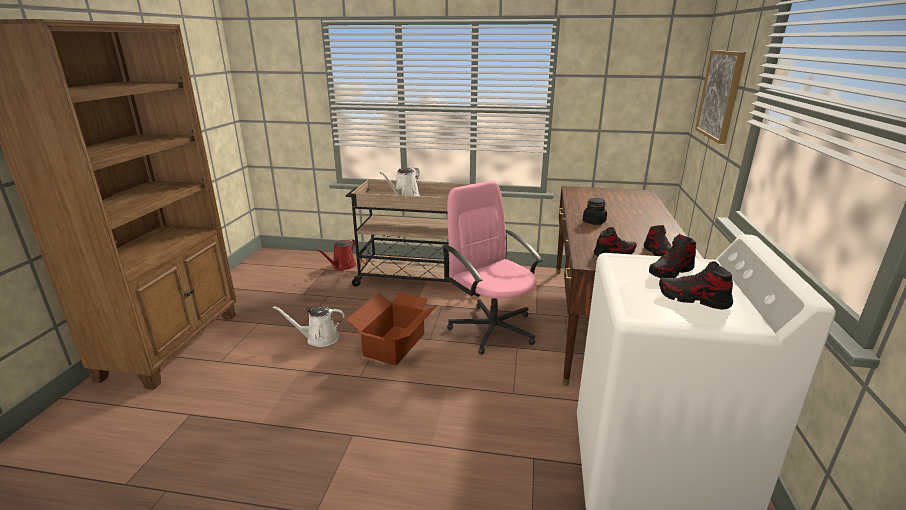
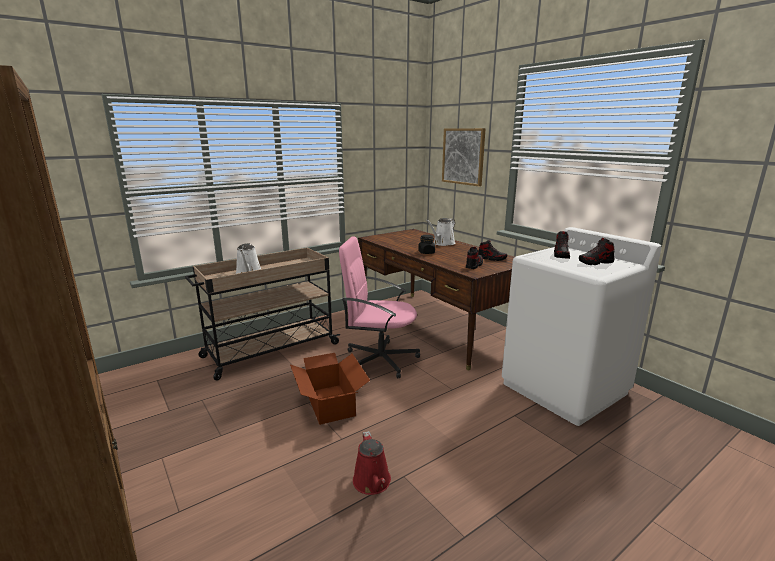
camera: 45 degrees left, 5 degrees down
white watering can [273,306,344,347] -> white watering can moved to [426,218,455,246]
red watering can [316,239,356,270] -> red watering can moved to [353,431,391,495]

